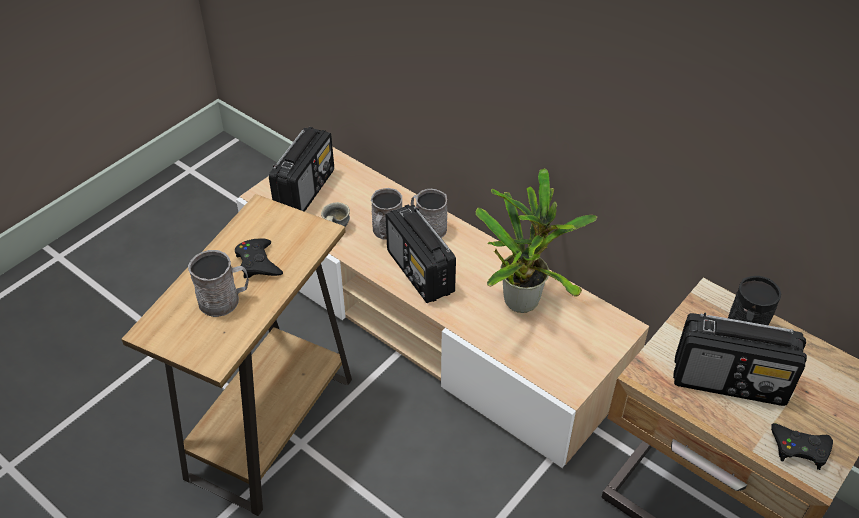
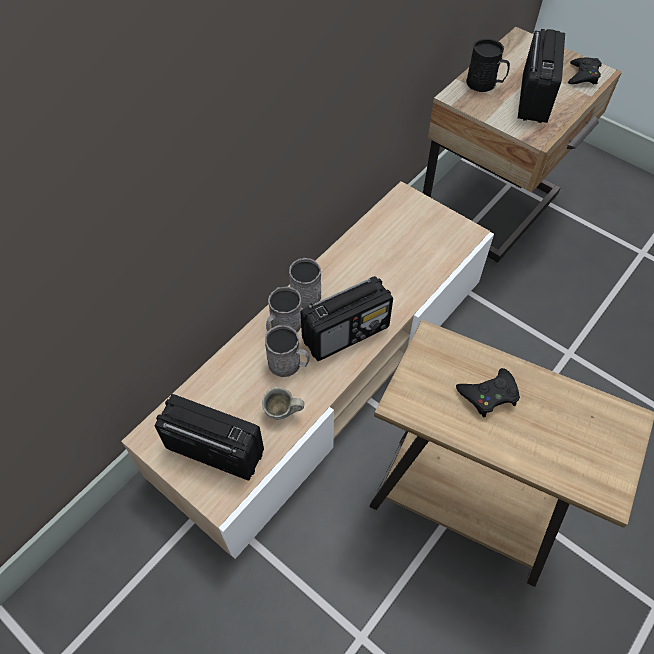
camera: 90 degrees left, 10 degrees up
grey mug [188,250,249,317] -> grey mug moved to [289,258,322,308]
potted plant [476,168,597,313] -> none

